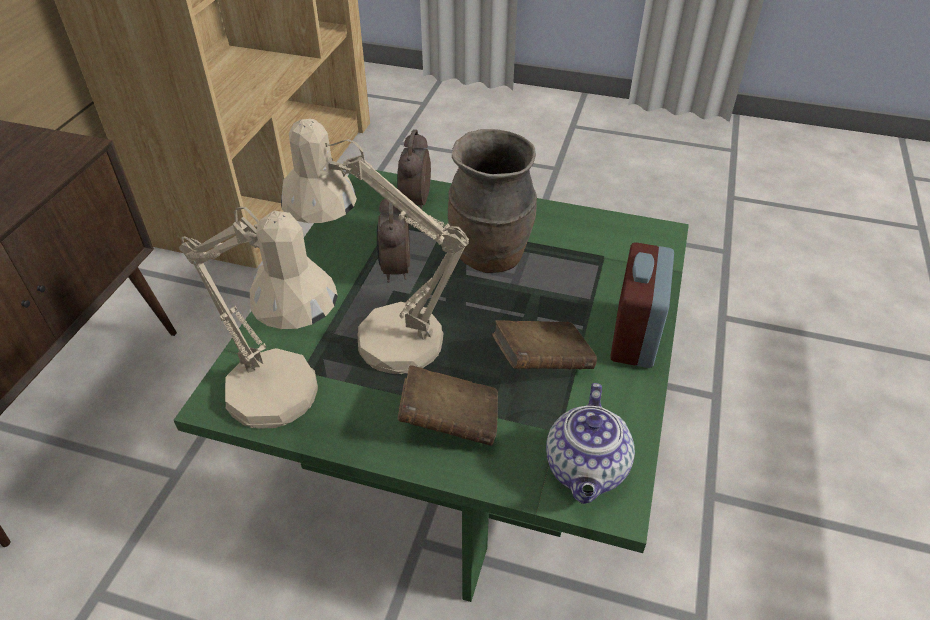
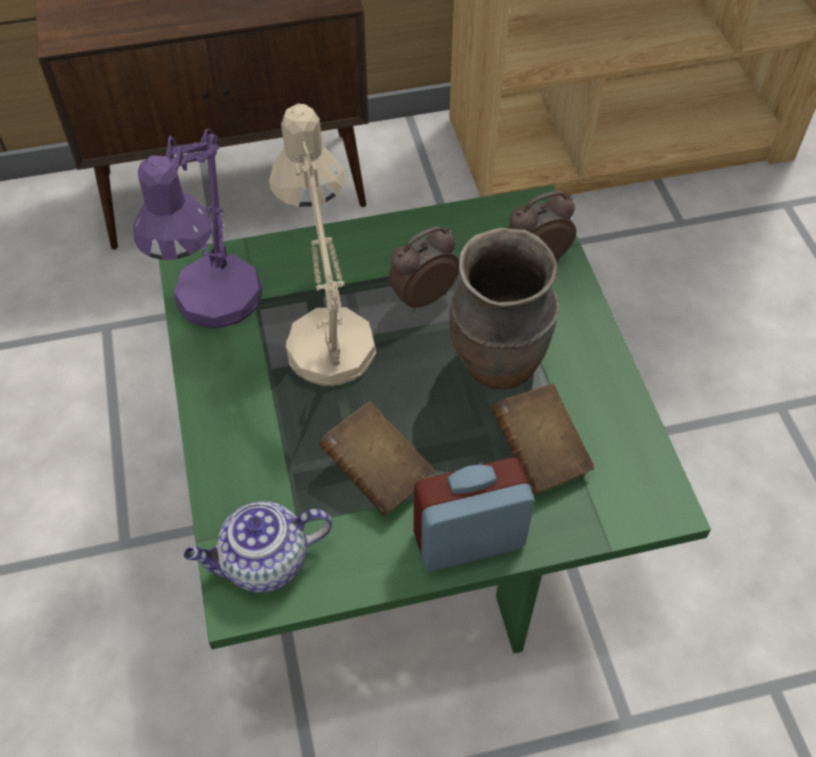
camera: 60 degrees right, 10 degrees up
beige table lamp [179,207,338,429] -> purple table lamp [133,128,263,328]
brown book [398,365,498,446] -> brown book moved to [491,384,594,494]

